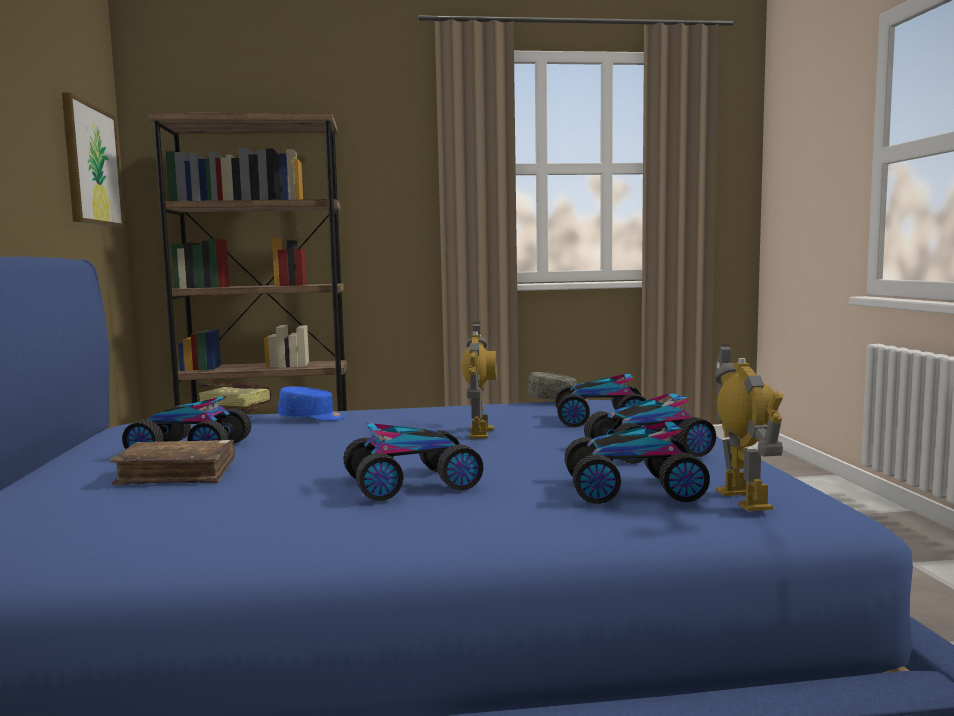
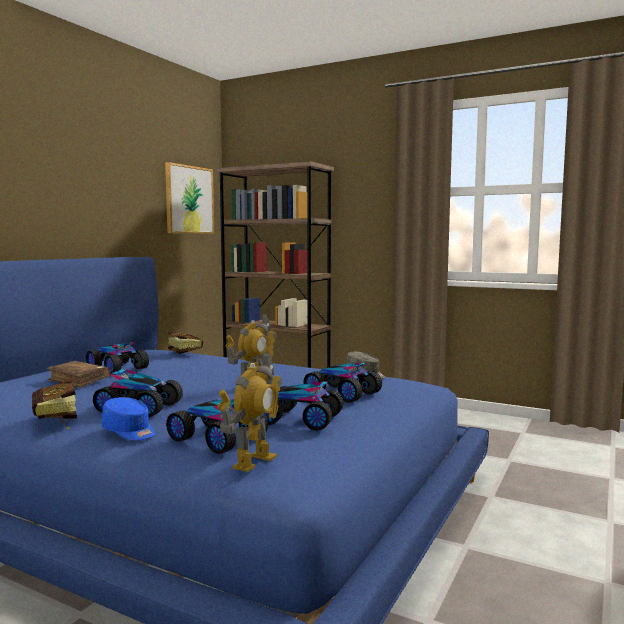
camera: 35 degrees right, 0 degrees up
blue cap [278,386,346,421] -> blue cap moved to [102,397,155,440]
none -> book [32,378,77,429]

